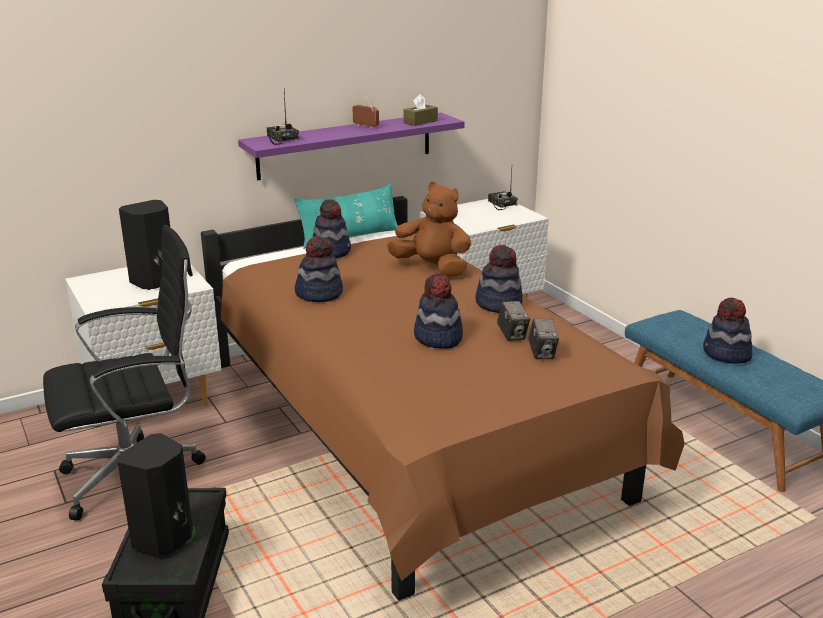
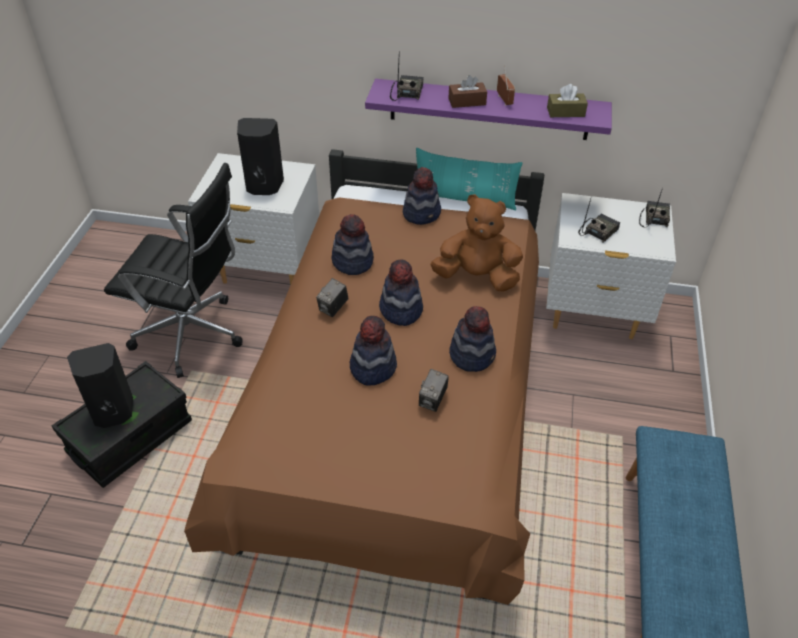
camera: 40 degrees right, 20 degrees up
brown plush toy [387,181,471,277] -> brown plush toy turned 60 degrees counterclockwise [430,194,523,291]
camera [528,318,559,359] -> camera moved to [316,278,348,317]
hat [703,298,753,364] -> hat moved to [379,259,423,326]
none -> brown tissue box [448,75,487,108]
none -> radio [578,198,620,242]

